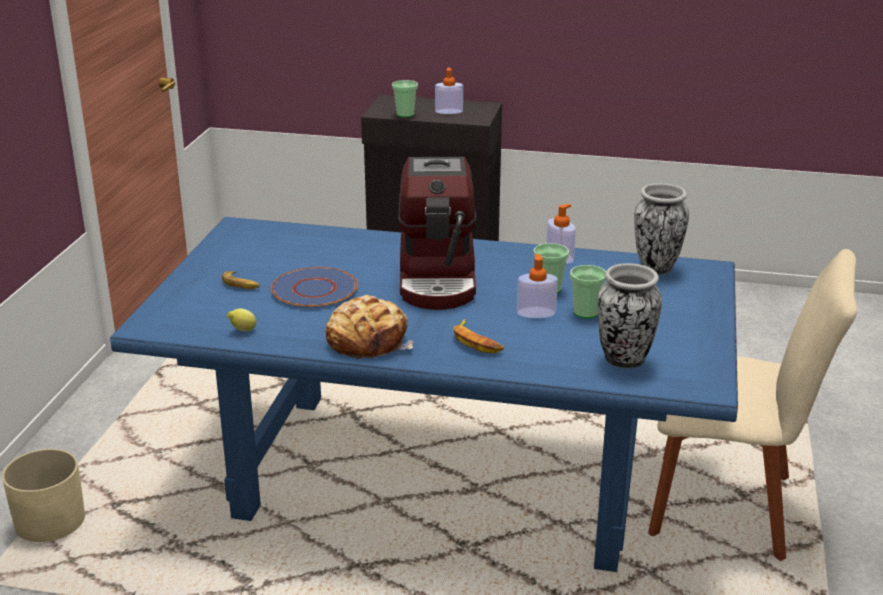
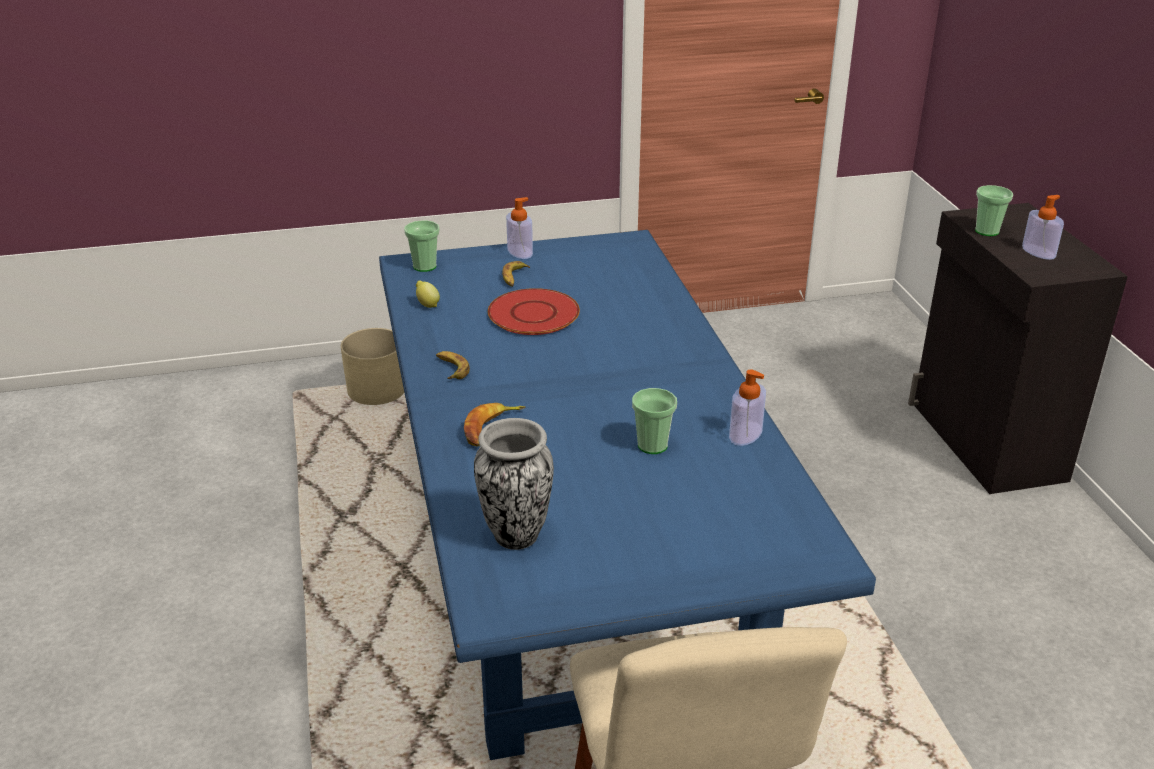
camera: 65 degrees right, 5 degrees up
blue plate [271,267,358,308] -> red plate [488,288,580,335]
bread [326,295,413,360] -> banana [436,351,470,379]
coffee machine [398,157,476,310] -> none
soap dispenser [517,254,558,318] -> soap dispenser moved to [506,197,533,259]
cup [570,265,606,319] -> cup moved to [404,220,440,272]
vase [634,183,689,275] -> none

